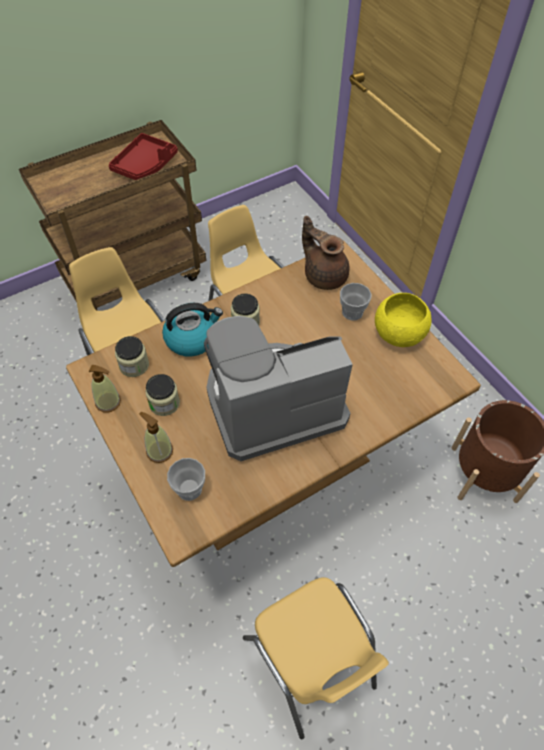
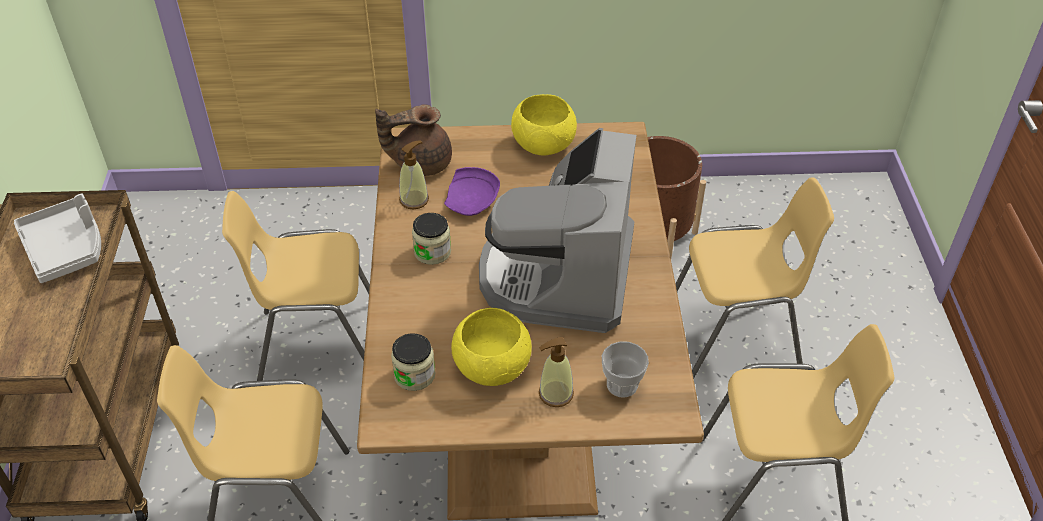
camera: 60 degrees left, 10 degrees down
soap dispenser [88,365,121,413] -> soap dispenser moved to [399,141,429,209]
red tray [108,133,178,180] -> grey tray [14,193,101,283]
jar [145,374,180,416] -> yellow bowl [451,308,532,386]
kettle [162,303,223,357] -> none
cup [340,283,371,321] -> none
none -> purple plate [444,167,500,216]
none -> yellow chair [676,177,834,379]

